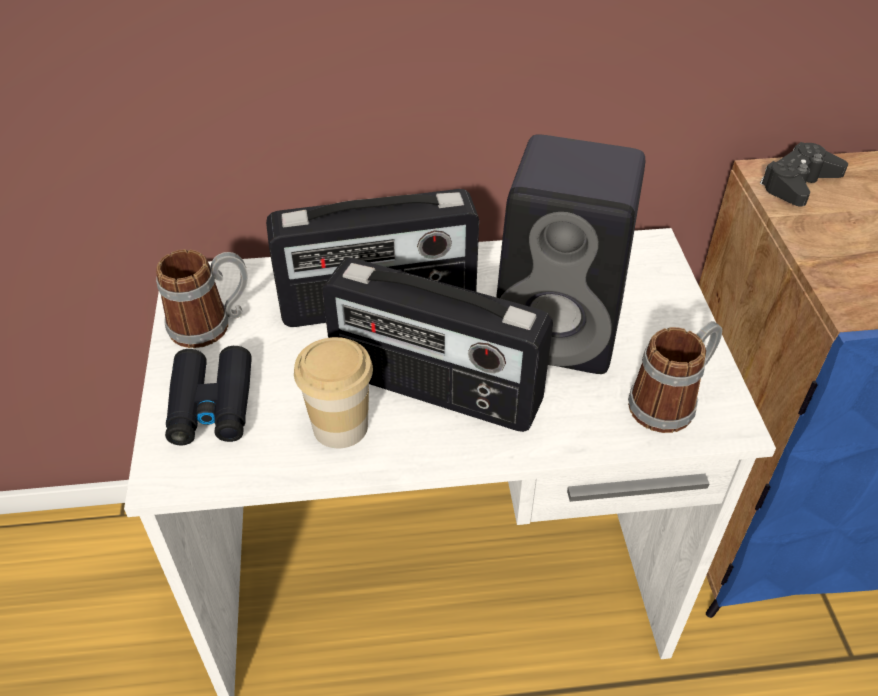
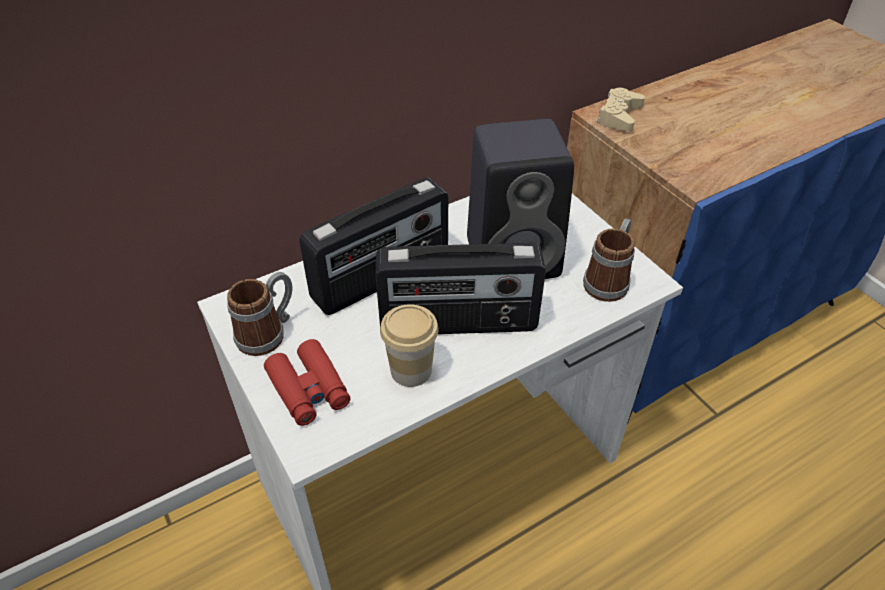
camera: 25 degrees left, 0 degrees up
black binoculars [165,346,252,445] -> red binoculars [264,339,351,426]
black game controller [760,142,848,206] -> beige game controller [597,88,645,131]

